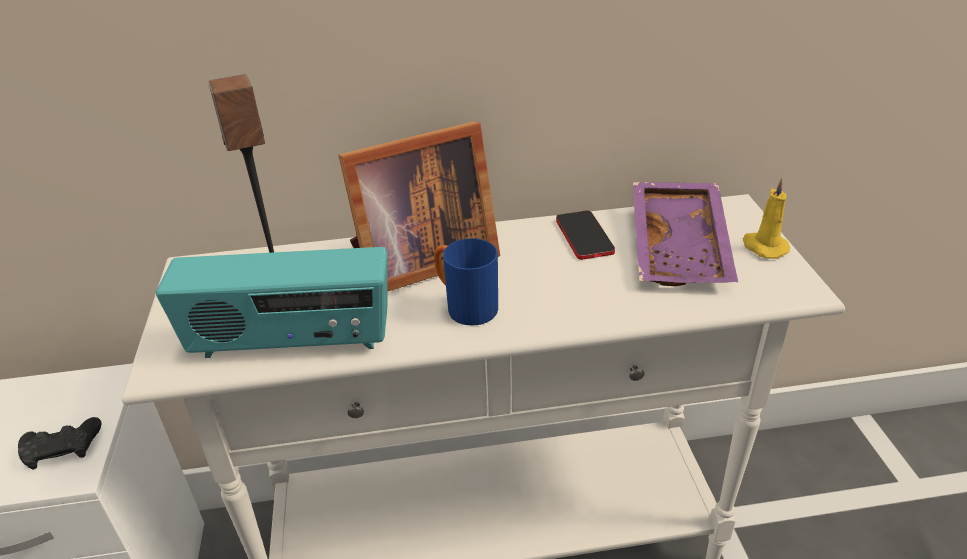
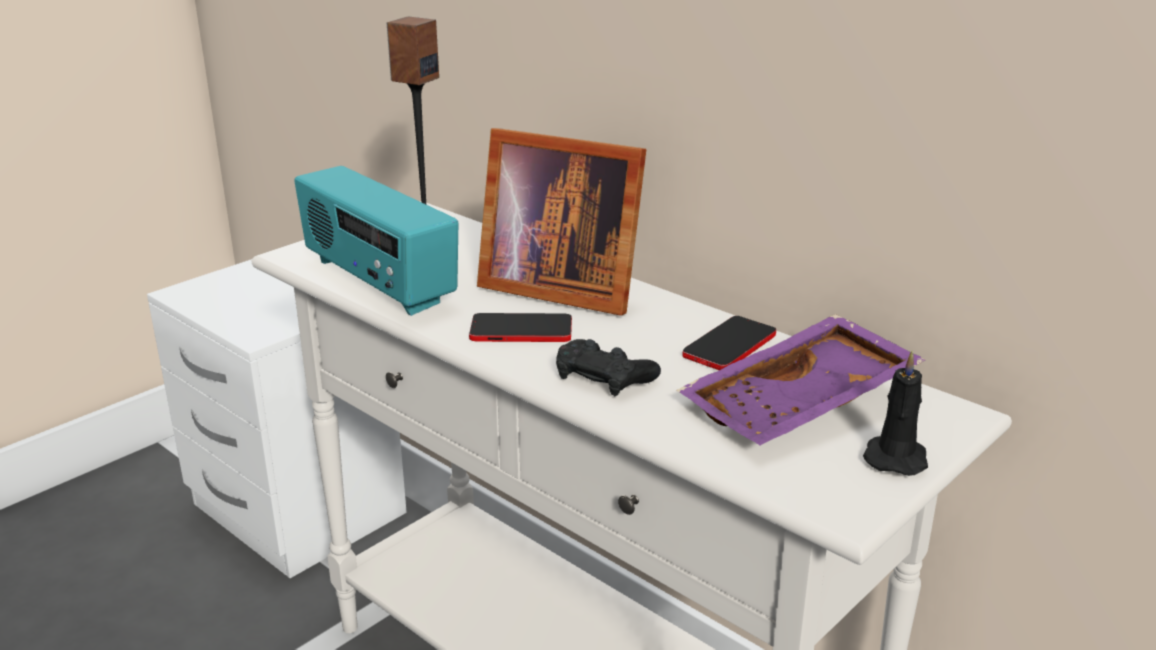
camera: 50 degrees right, 10 degrees down
black game controller [18,417,102,470] -> black game controller moved to [556,339,661,396]
blue mug [434,238,498,325] -> phone [469,313,572,342]
yellow candle [743,178,790,259] -> black candle [863,351,928,476]

